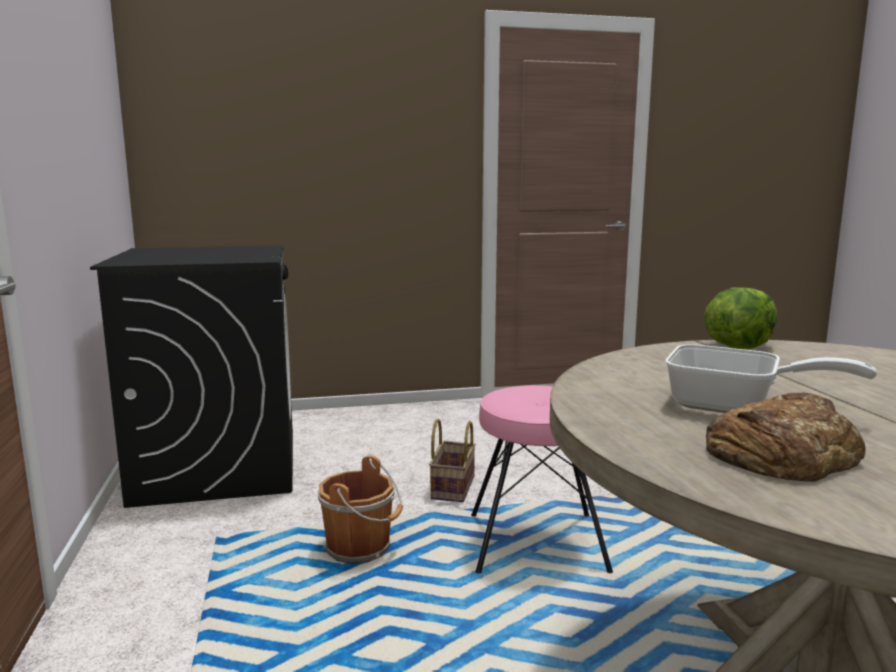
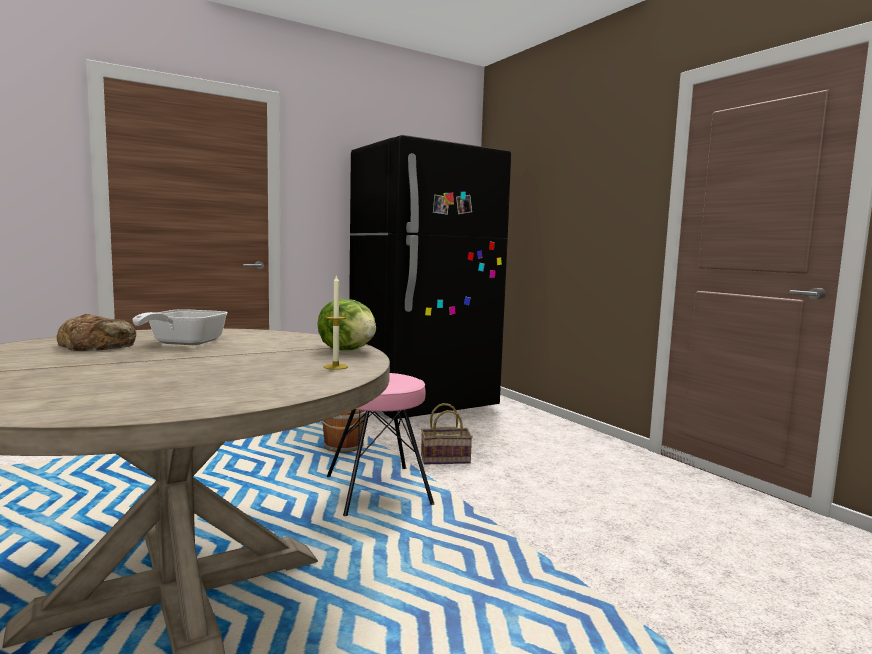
camera: 70 degrees right, 5 degrees down
black washing machine [90,245,293,508] -> black fridge [349,135,511,419]
none -> candle [323,274,348,370]

